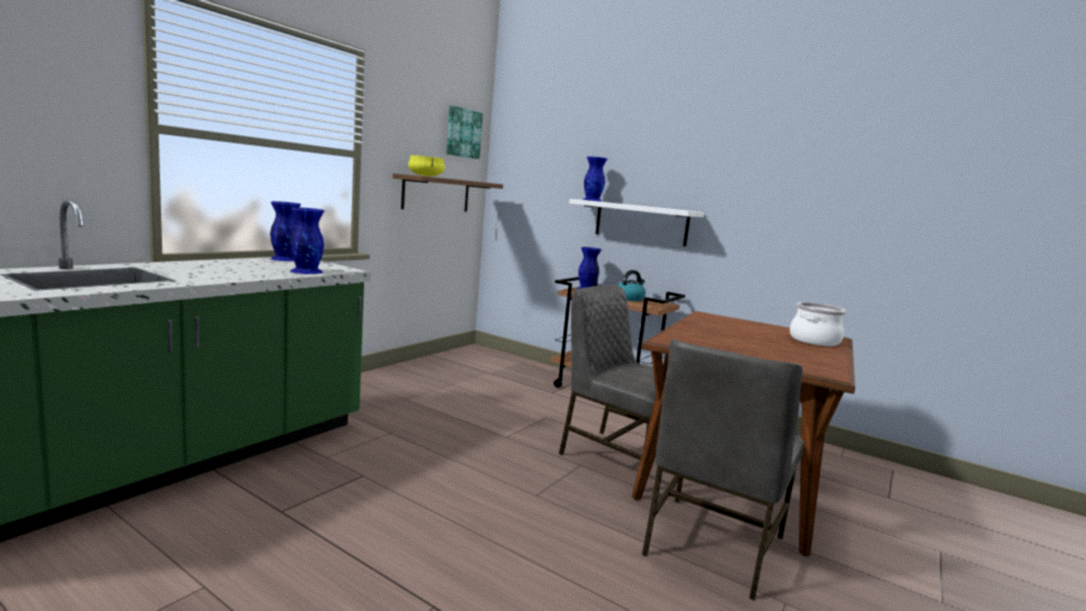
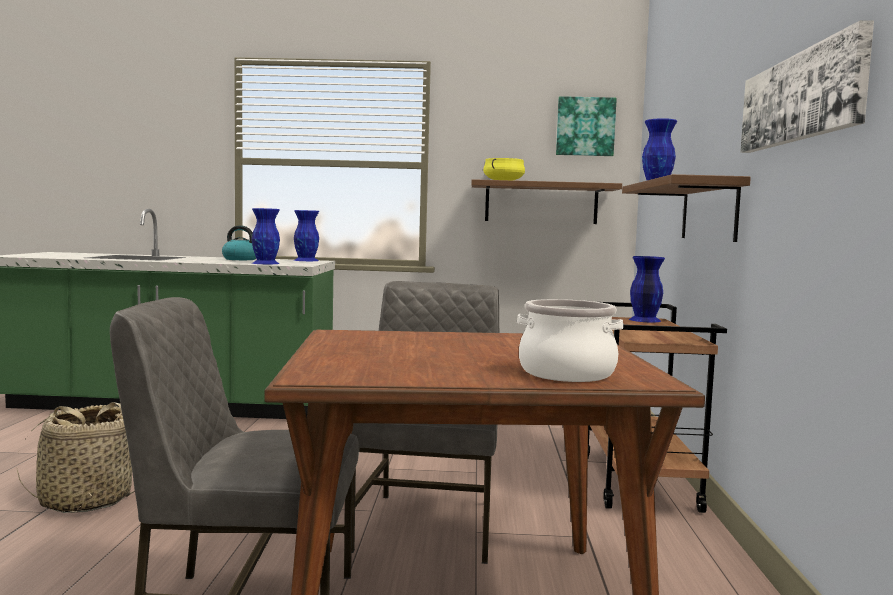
camera: 60 degrees right, 5 degrees down
white shelf [569,199,704,246] -> brown shelf [622,174,751,242]
kettle [617,270,646,301] -> kettle moved to [222,226,256,260]
none -> basket [16,402,135,513]
none -> picture [740,20,874,153]

